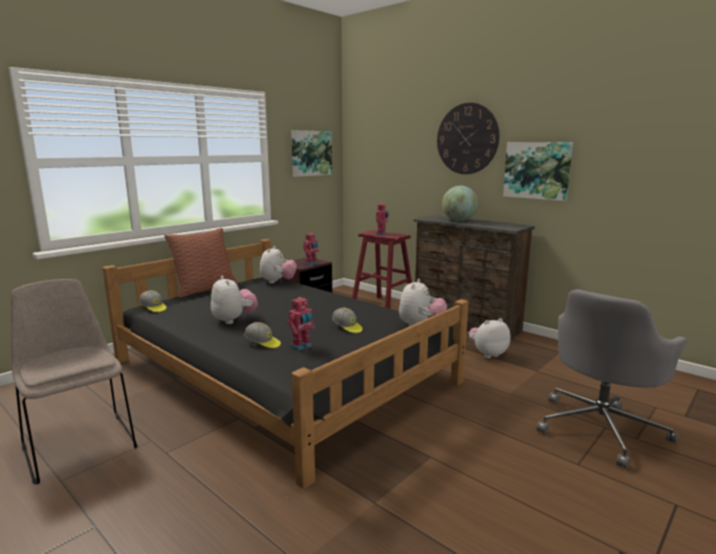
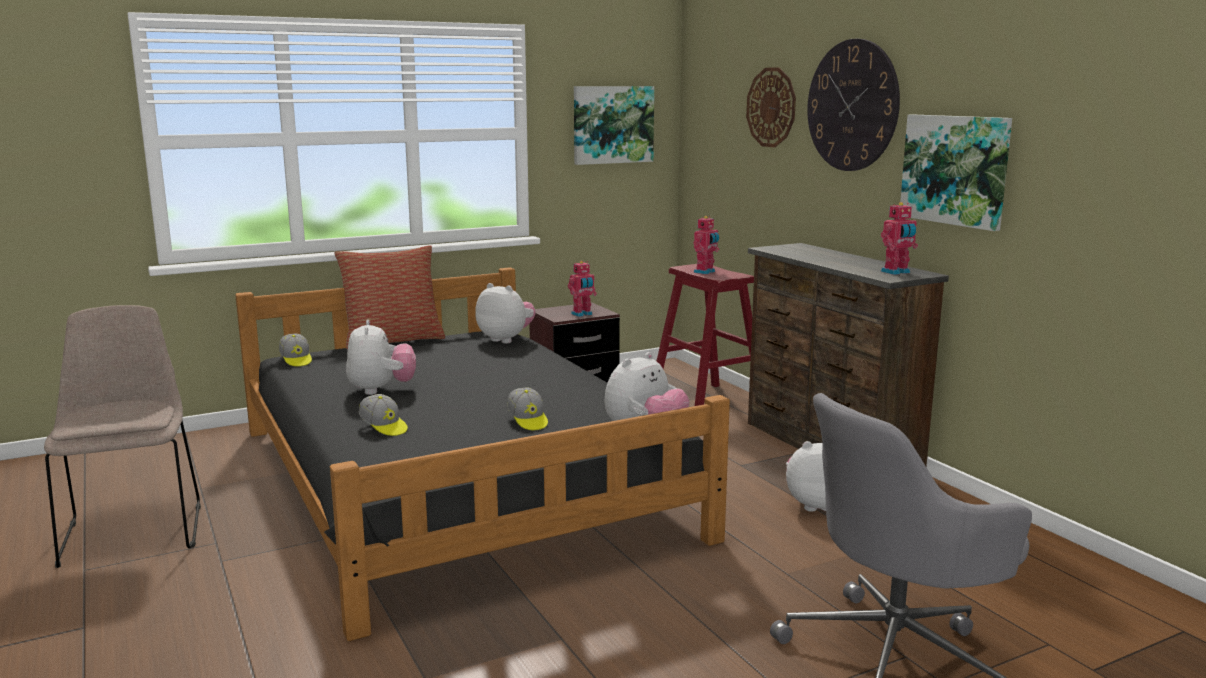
camera: 20 degrees right, 0 degrees up
plush toy [260,246,297,284] -> plush toy turned 90 degrees counterclockwise [475,283,535,343]
toy robot [287,296,315,351] -> toy robot moved to [881,202,918,275]
globe [442,186,478,221] -> none
none -> wall clock [746,67,796,147]

